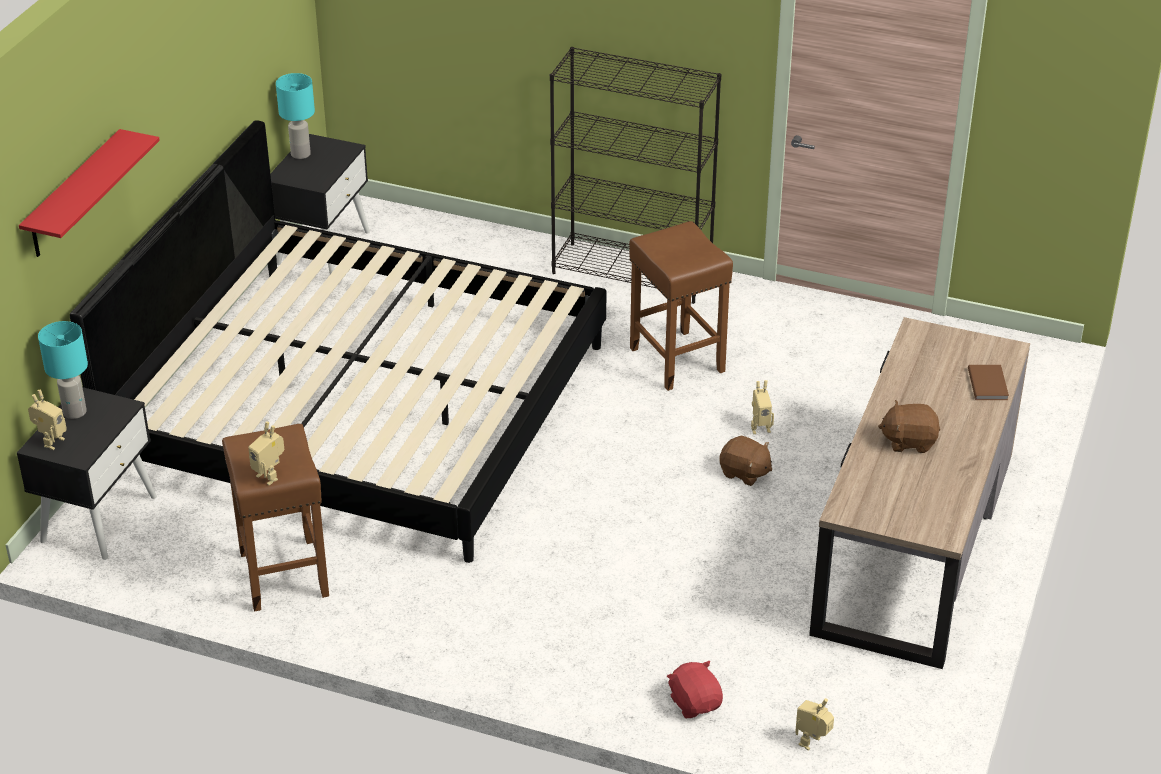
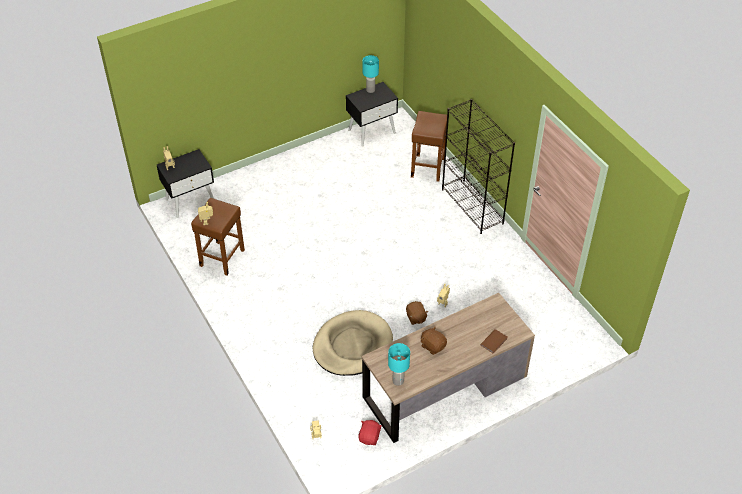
camera: 40 degrees right, 10 degrees up
red shelf [19,129,160,257] -> none
turquoise table lamp [38,321,88,419] -> turquoise table lamp moved to [388,343,410,386]
bed [70,120,606,563] -> none
brown stool [629,221,733,391] -> brown stool moved to [411,111,447,182]
red plush toy [667,661,723,718] -> red plush toy moved to [358,420,382,445]
none -> beige dog bed [313,310,393,376]

